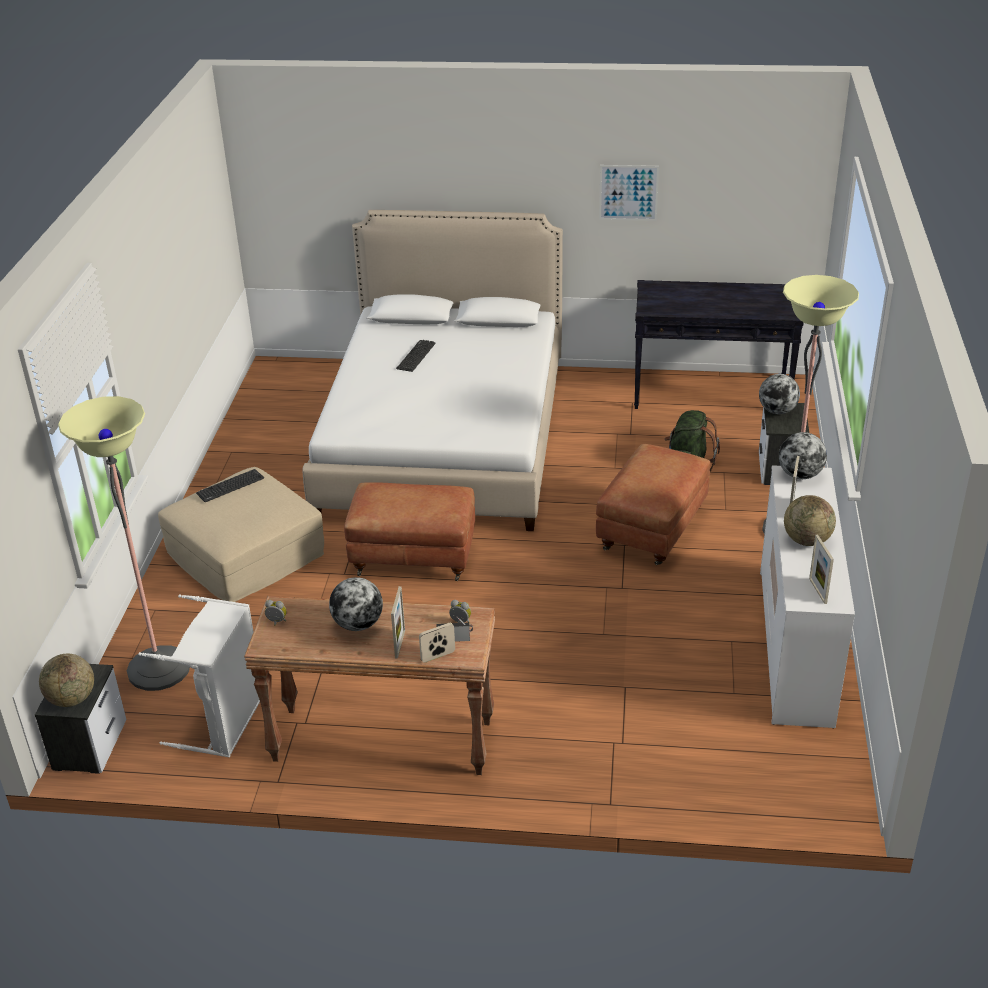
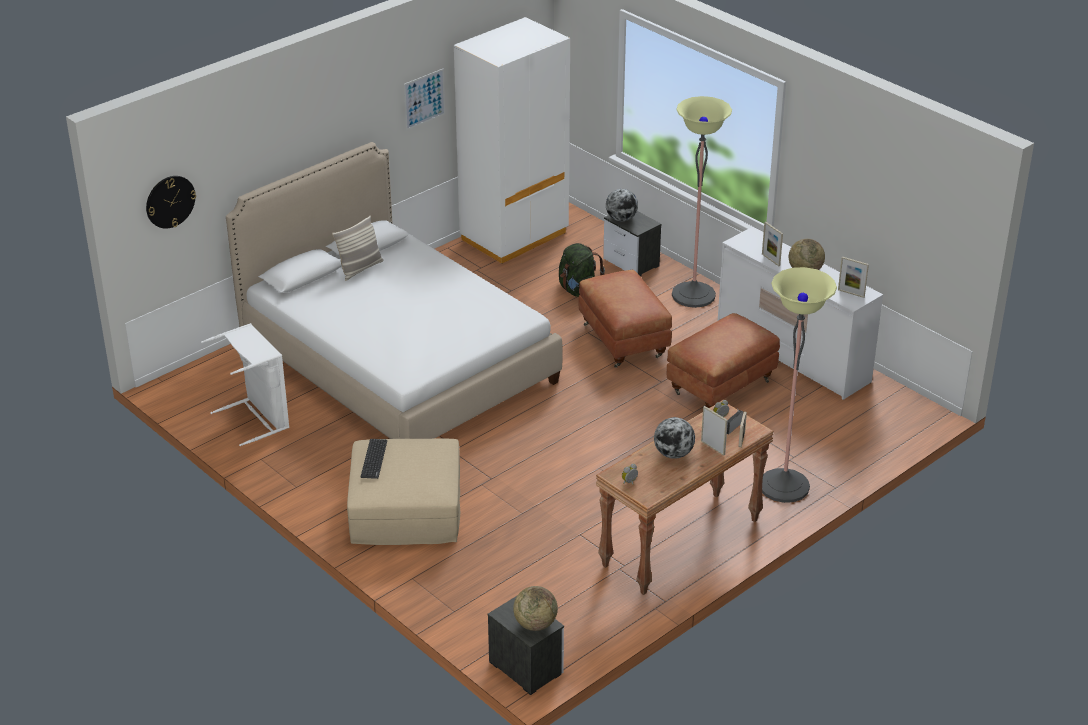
camera: 50 degrees left, 0 degrees up
floor lamp [58,396,190,691] -> floor lamp moved to [762,267,837,503]
white laundry basket [138,594,260,757] -> white laundry basket moved to [201,323,290,446]
brown ottoman [344,482,475,581] -> brown ottoman moved to [667,313,780,408]
keyboard [396,340,436,372] -> none
black console table [634,280,804,409] -> white wardrobe [454,17,570,264]
globe [779,432,827,479] -> none
none -> wall clock [146,176,196,229]
none -> pillow [332,216,384,281]

